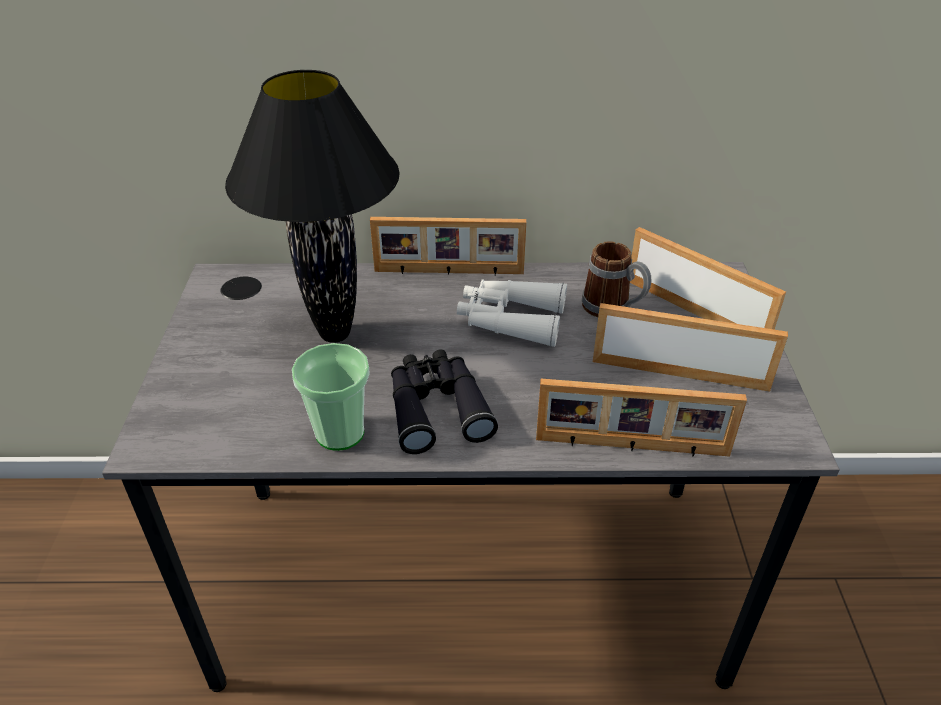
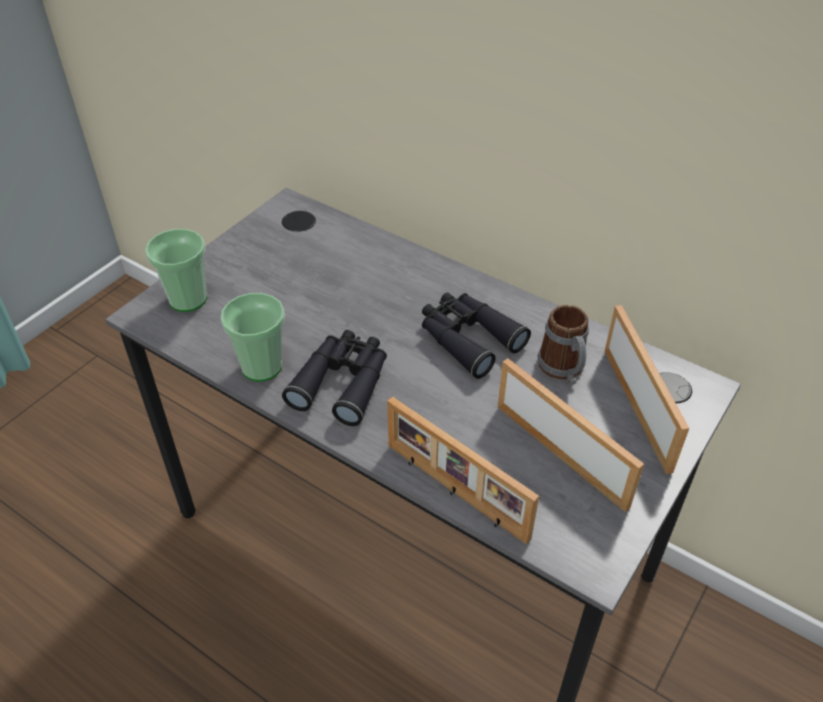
camera: 35 degrees right, 5 degrees up
black table lamp [225,70,400,343] -> none
picture frame [370,217,526,276] -> none
white binoculars [457,279,567,347] -> black binoculars [422,292,531,379]
none -> cup [145,229,207,312]

